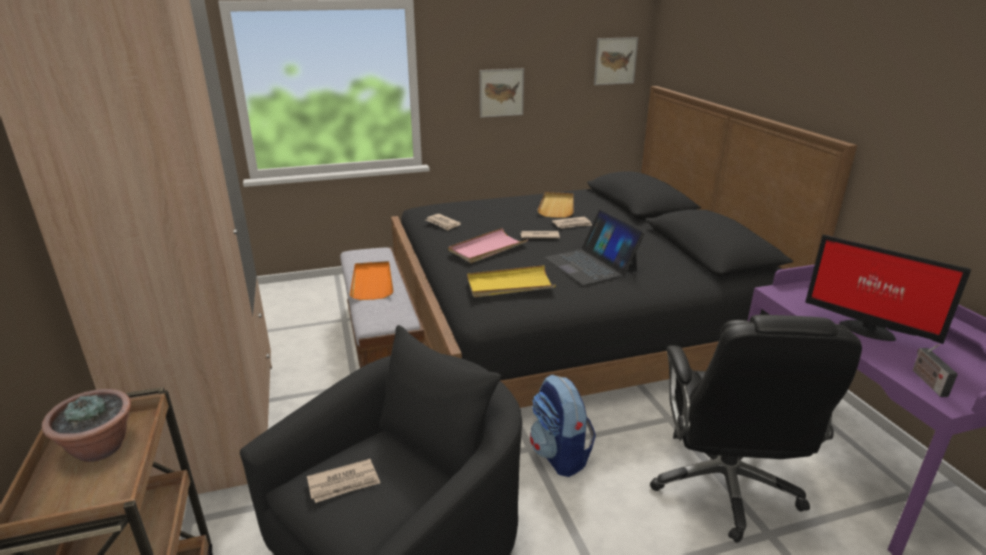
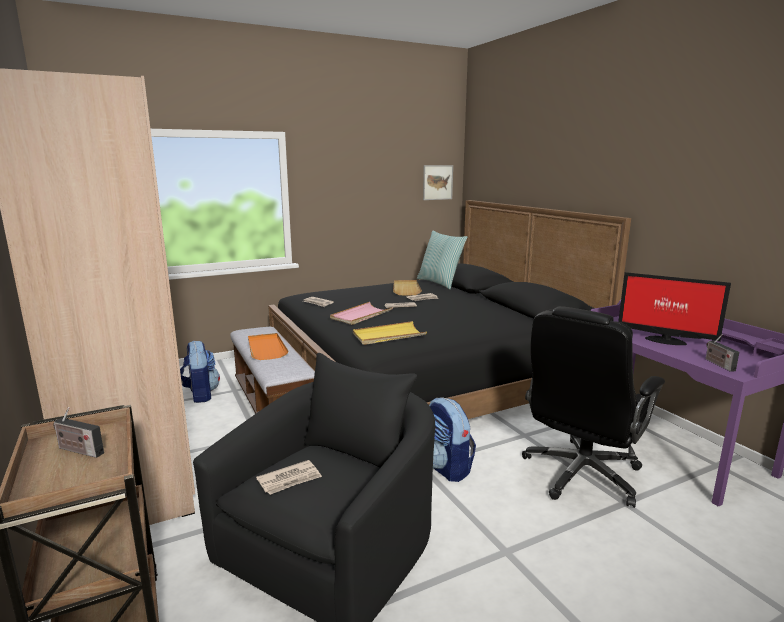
camera: 10 degrees left, 10 degrees down
potted plant [42,389,131,462] -> radio [53,407,104,458]
picture [480,68,524,118] -> none
laptop [544,210,645,285] -> none
black office chair [650,315,862,543] -> black office chair turned 45 degrees clockwise [522,306,665,508]
none -> backpack [180,340,220,403]
none -> pillow [417,231,467,289]

